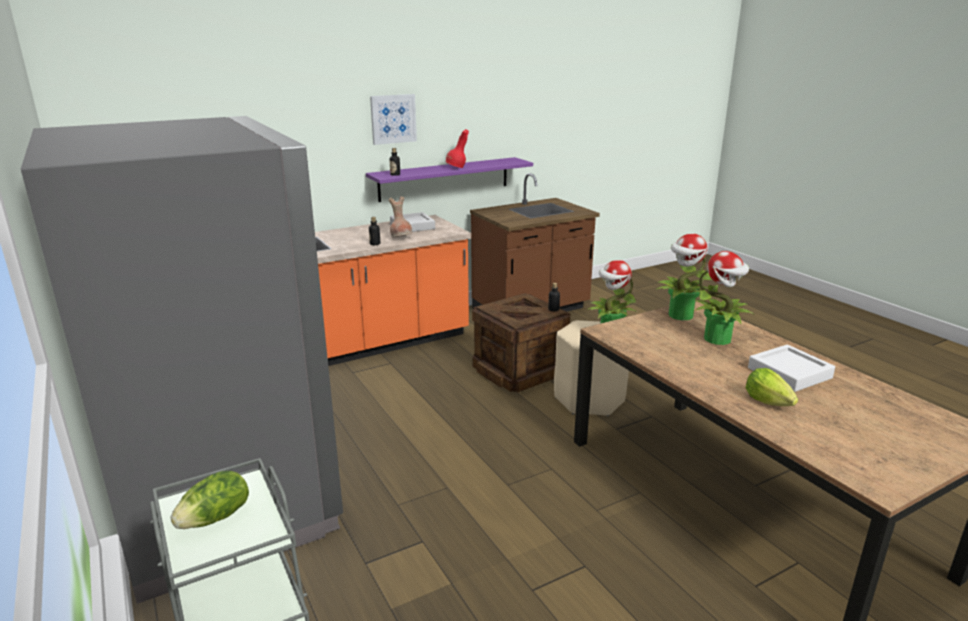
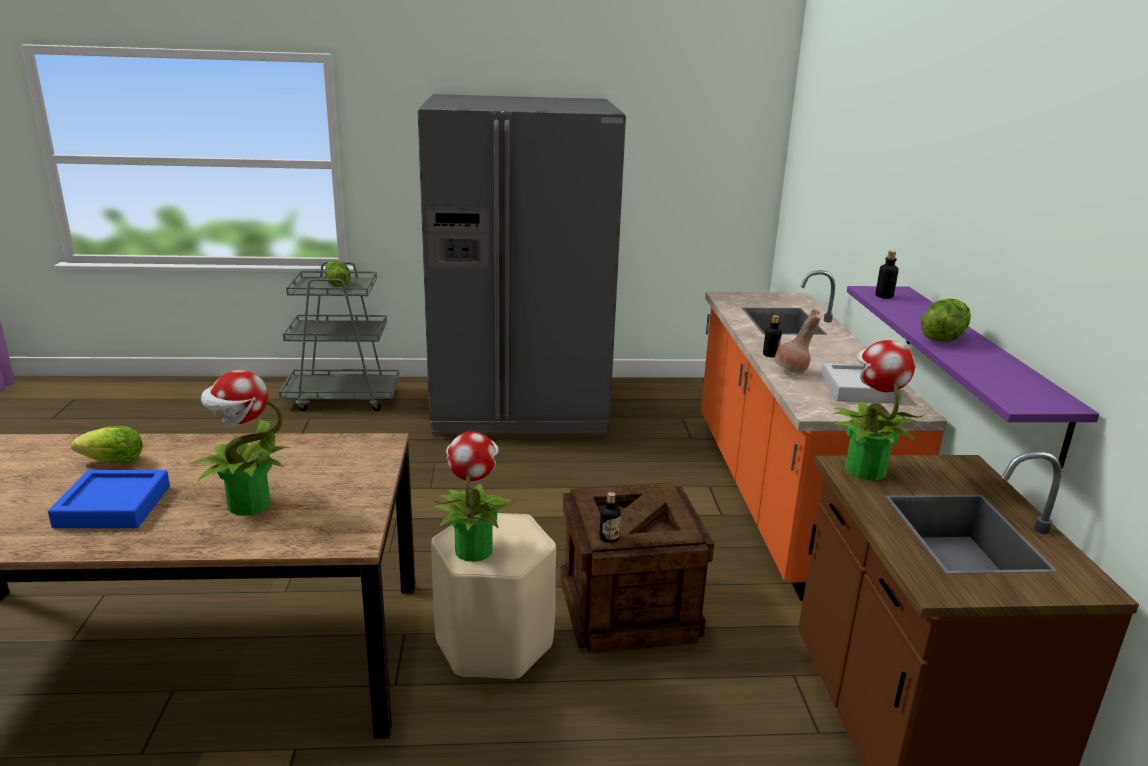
camera: 115 degrees right, 0 degrees up
picture [370,94,417,145] -> none
red vase [446,129,469,168] -> lettuce [921,299,971,342]
potted plant [656,233,712,320] -> potted plant moved to [833,340,924,480]
white tray [748,345,835,392] -> blue tray [48,470,170,528]

